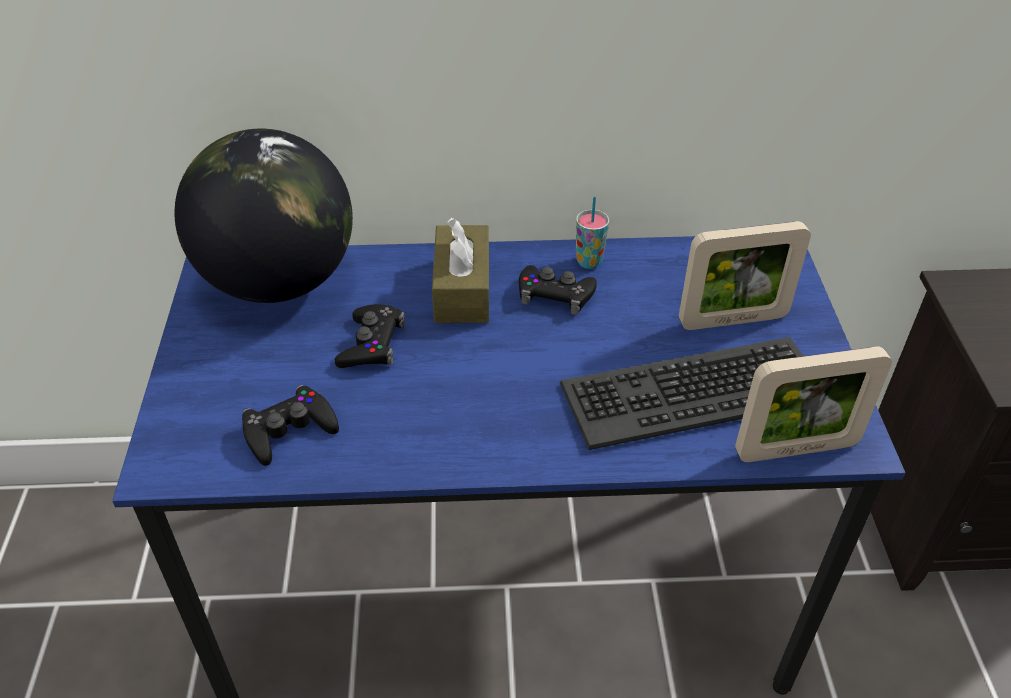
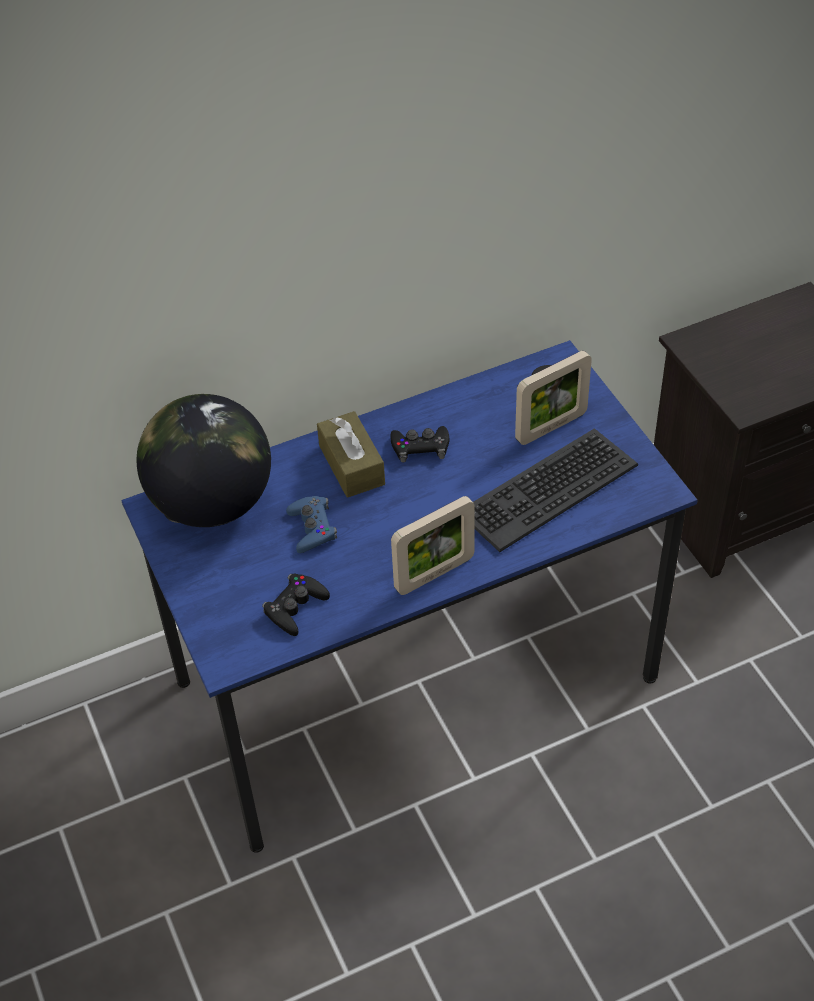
camera: 20 degrees left, 5 degrees up
black game controller [335,304,405,368] -> blue game controller [286,496,337,553]
cup [576,196,609,269] -> none
picture frame [735,347,892,462] -> picture frame moved to [391,496,475,595]

